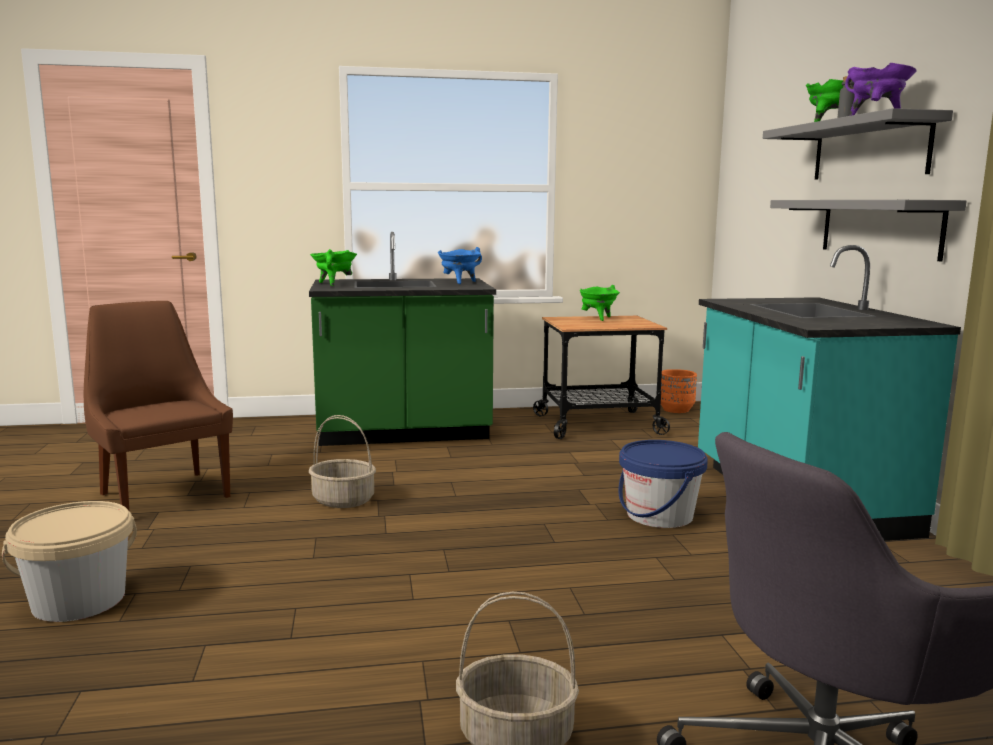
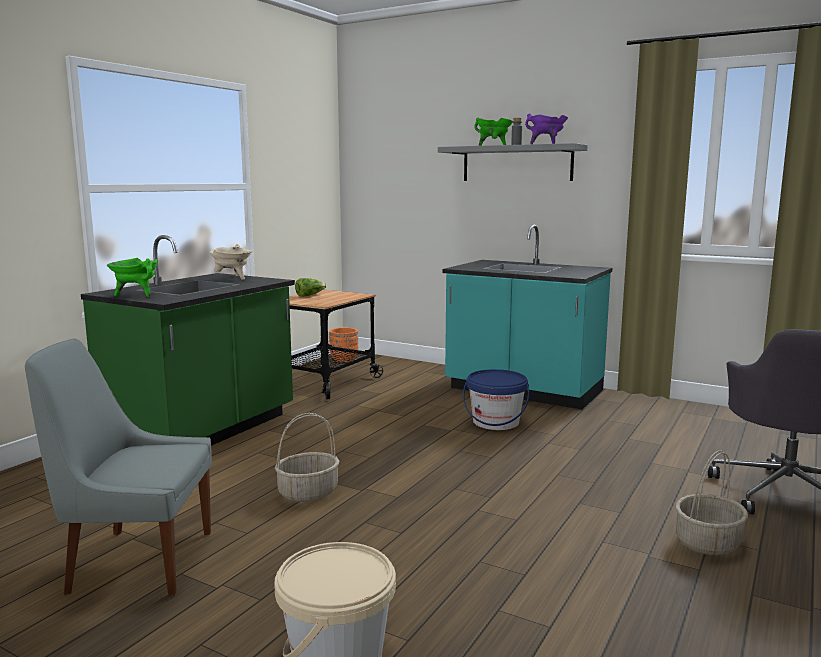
camera: 50 degrees left, 0 degrees up
brown chair [84,301,233,510] -> grey chair [25,339,212,596]
blue cooking pot [438,247,482,284] -> beige cooking pot [209,244,252,280]
green cooking pot [580,285,620,321] -> lettuce [295,278,326,297]
grey shelf [770,200,967,262] -> none

